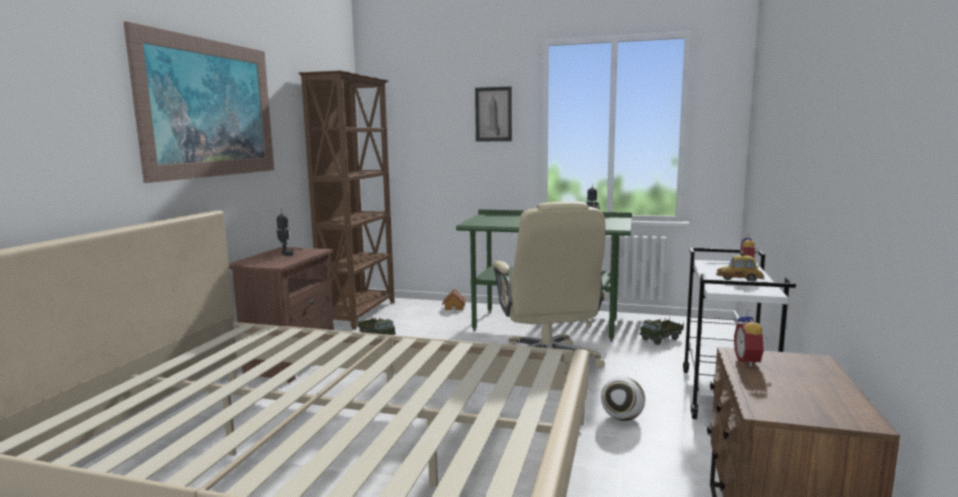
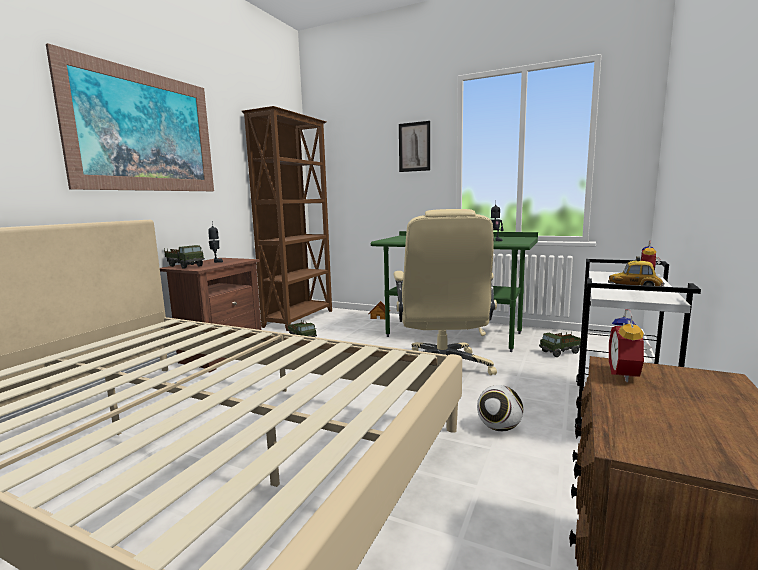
camera: 10 degrees right, 0 degrees up
none -> toy truck [164,245,205,269]

